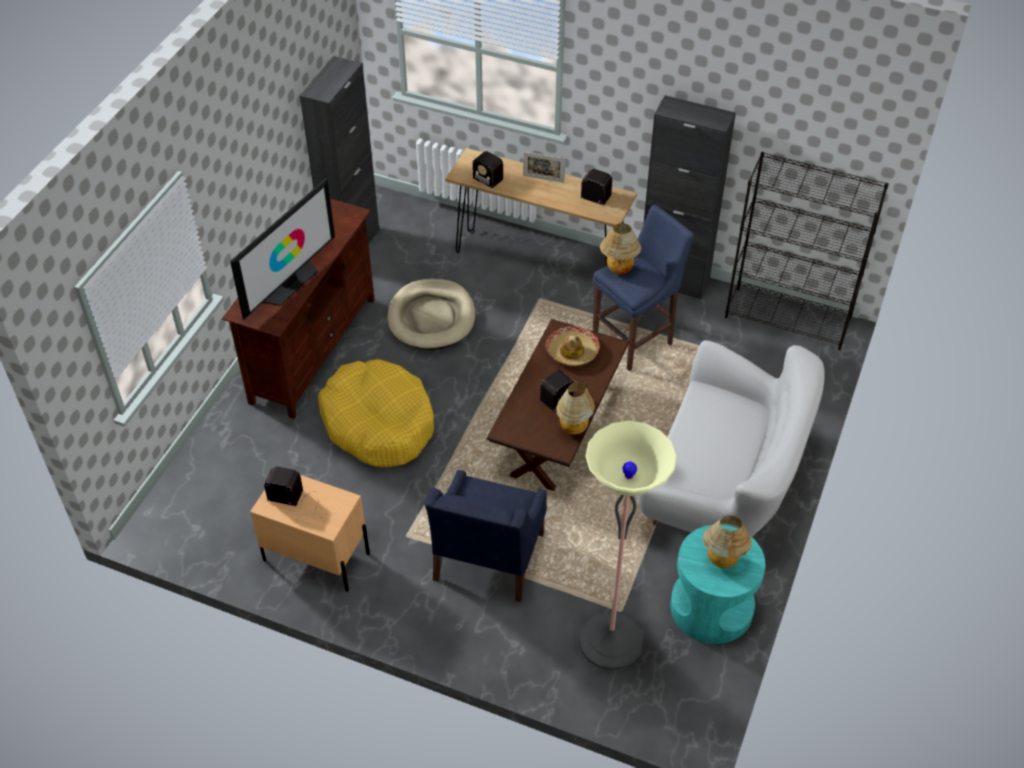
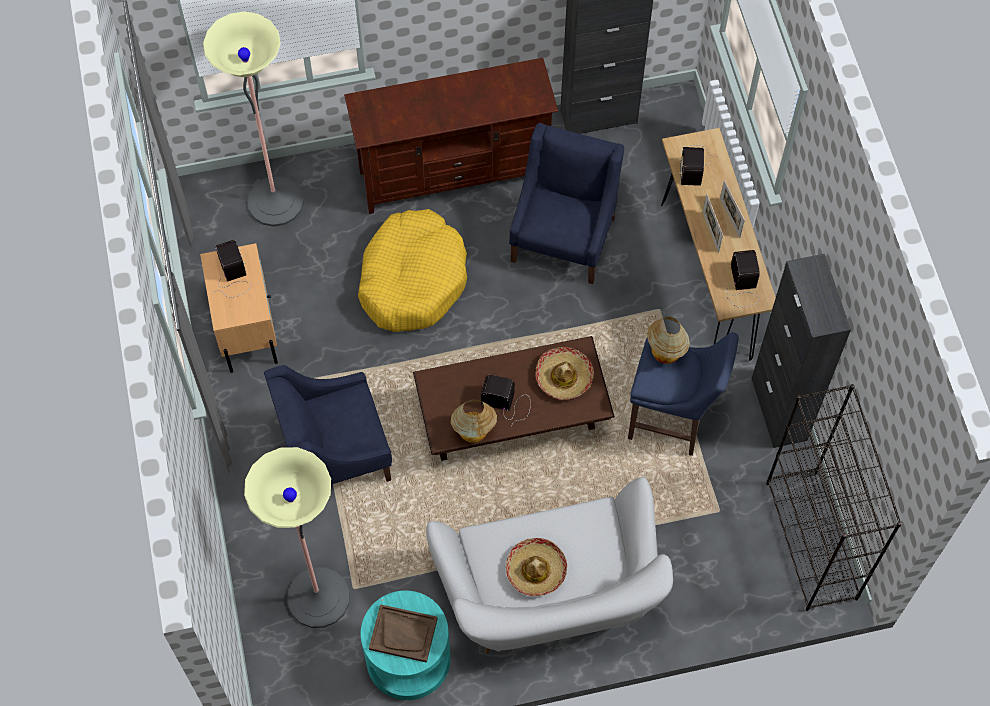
camera: 55 degrees right, 15 degrees up
television [230,178,335,319] -> none
beige dog bed [387,279,475,350] -> blue armchair [509,123,624,284]
table lamp [703,515,752,568] -> brown tray [369,604,438,663]
none -> floor lamp [203,11,304,227]
none -> hat [506,538,567,596]
none -> picture frame [703,194,723,253]

